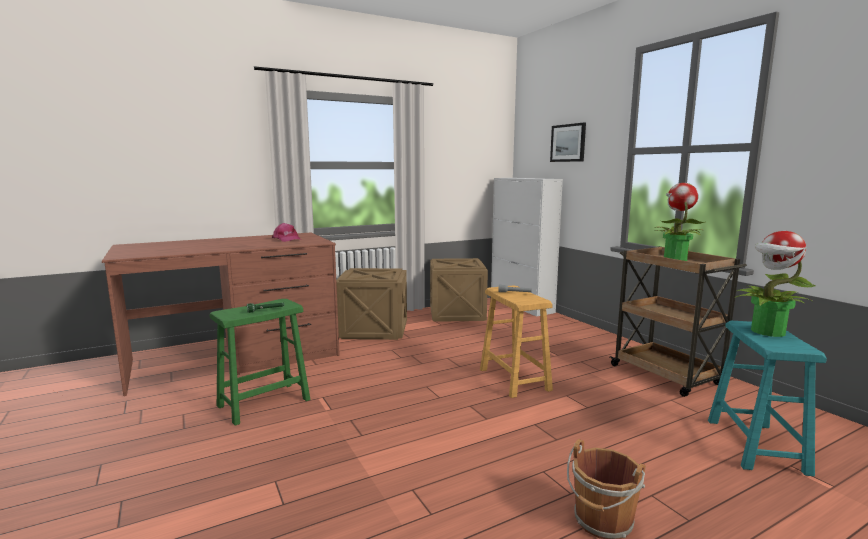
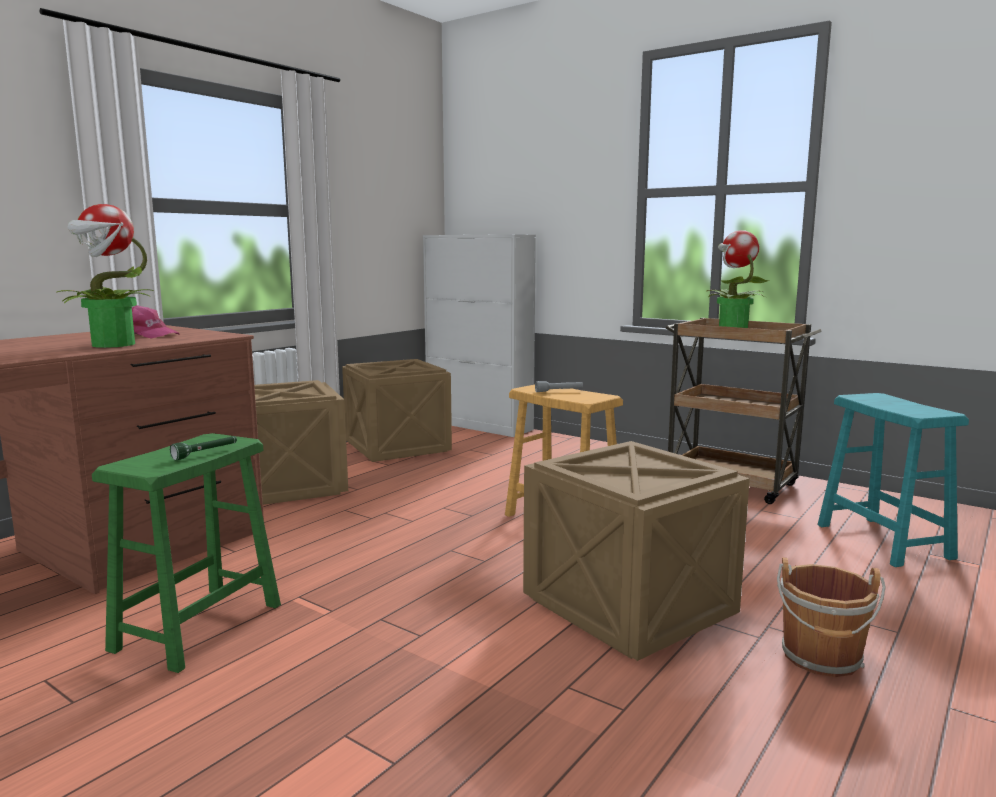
camera: 25 degrees left, 0 degrees up
picture [550,123,586,162] -> none
potted plant [734,231,815,337] -> potted plant moved to [56,204,154,348]
none -> crate [523,441,750,661]

